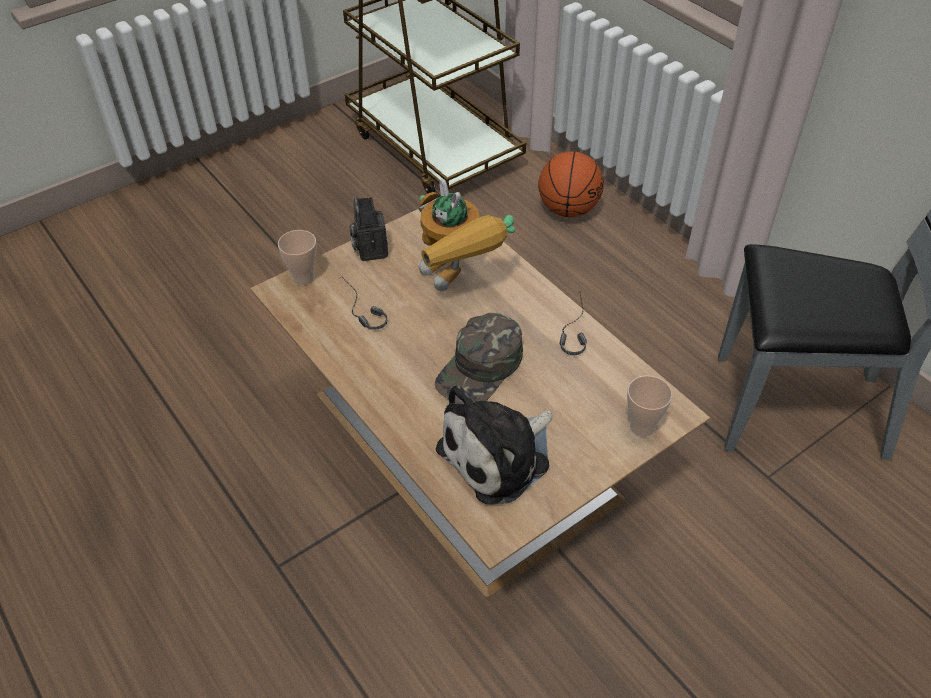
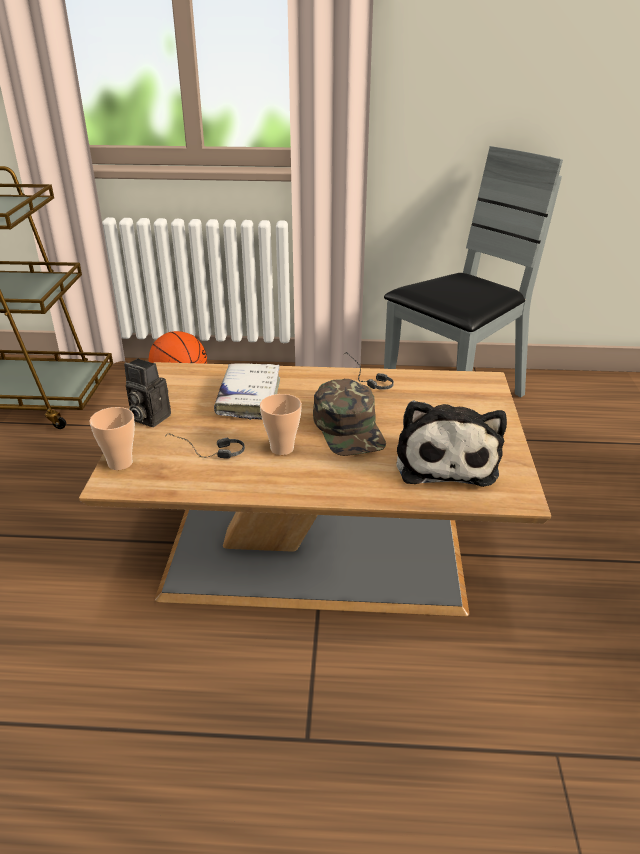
camera: 50 degrees left, 15 degrees down
toy robot [419,179,515,291] -> white book [214,363,280,420]
cup [627,376,673,437] -> cup moved to [260,394,302,455]

